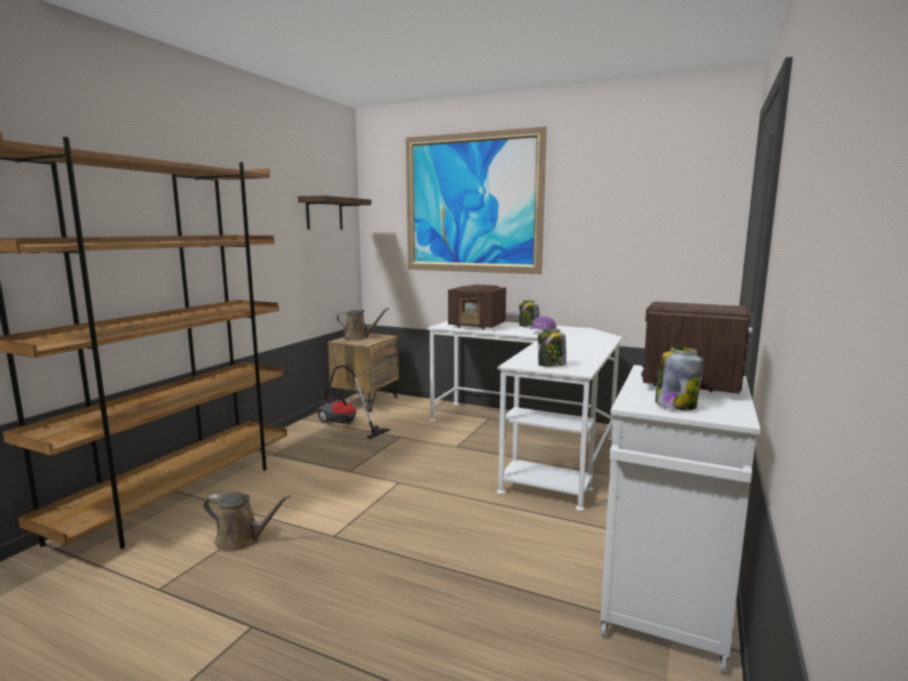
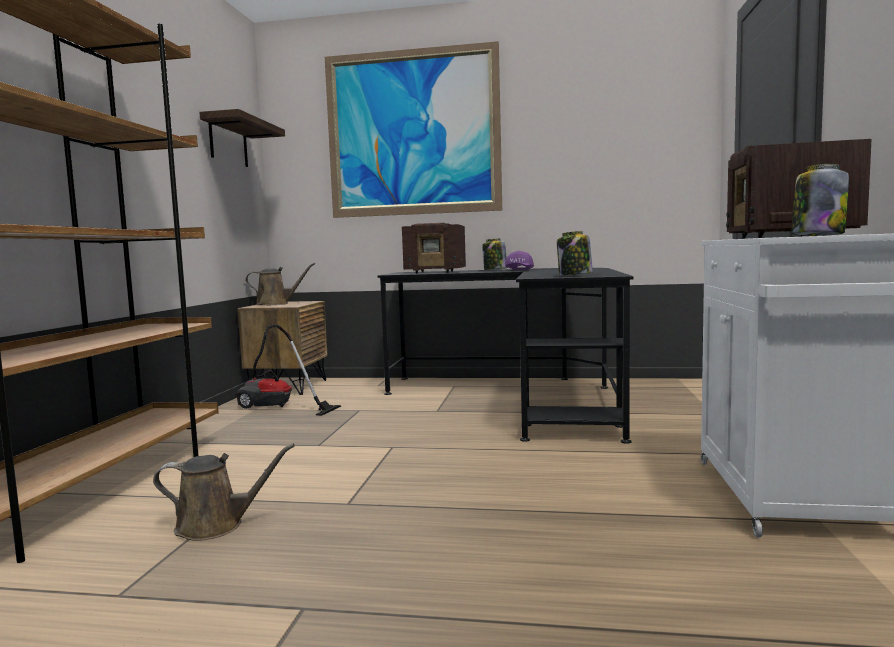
camera: 15 degrees left, 5 degrees down
white desk [427,321,622,511] -> black desk [377,268,634,444]

